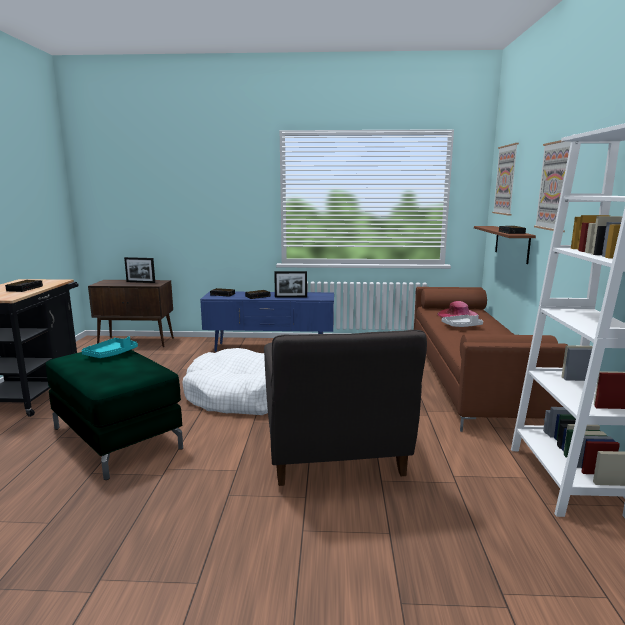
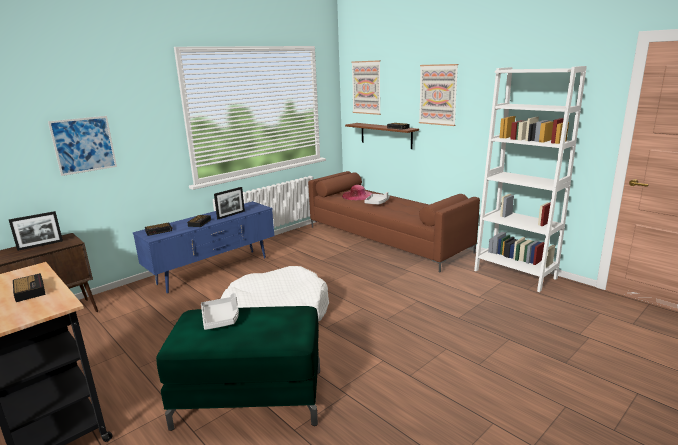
camera: 45 degrees left, 5 degrees up
turquoise tray [82,336,138,358] -> grey tray [201,293,239,330]
grey armchair [264,330,427,486] -> none
none -> picture [48,116,117,176]

